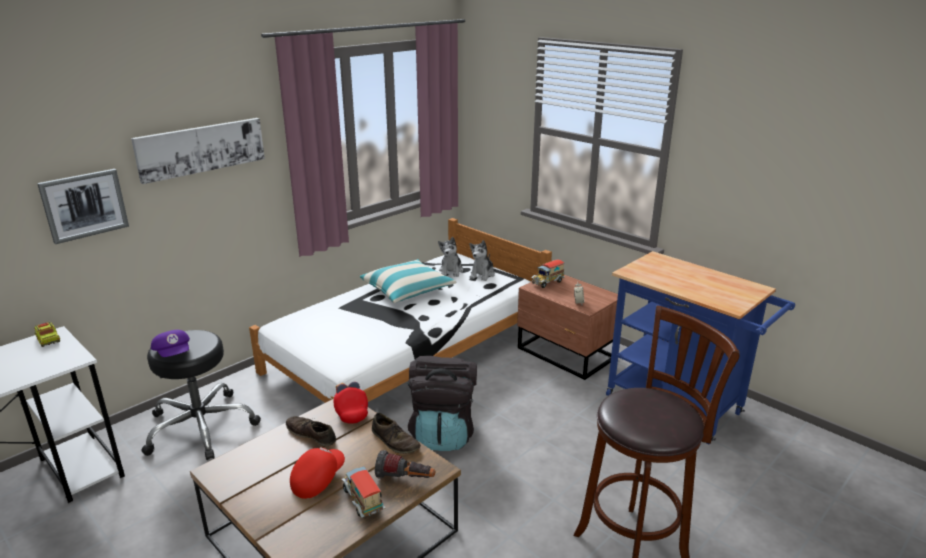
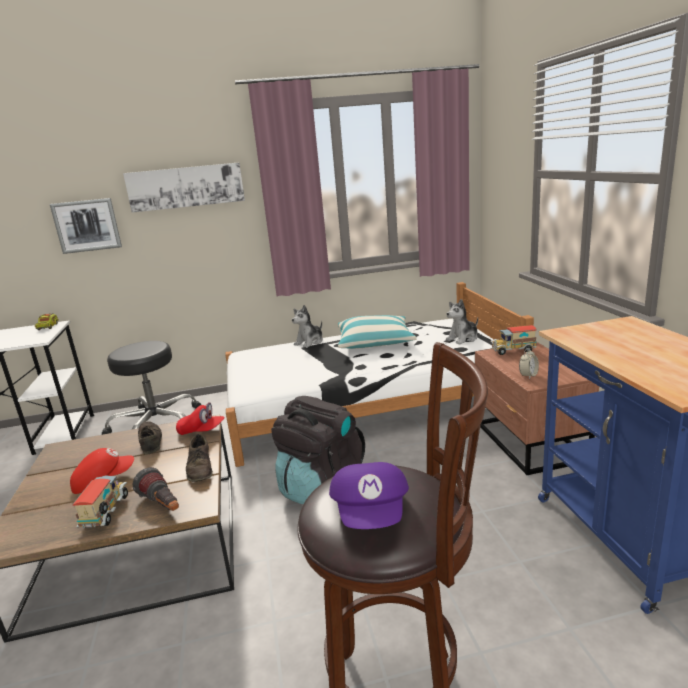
camera: 35 degrees right, 5 degrees down
purple cap [151,330,190,357] -> purple cap moved to [329,462,409,529]
red cap [333,382,368,424] -> red cap turned 90 degrees clockwise [176,402,225,435]
plush toy [438,237,463,277] -> plush toy moved to [292,305,323,348]

